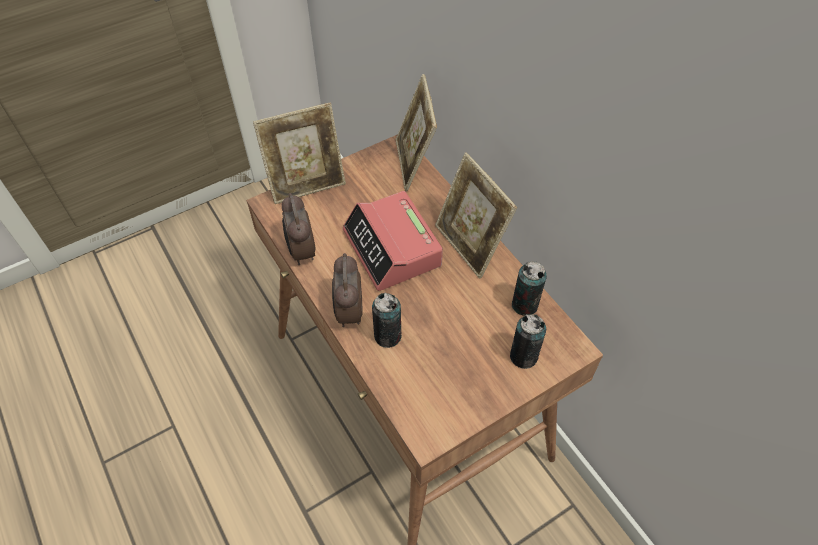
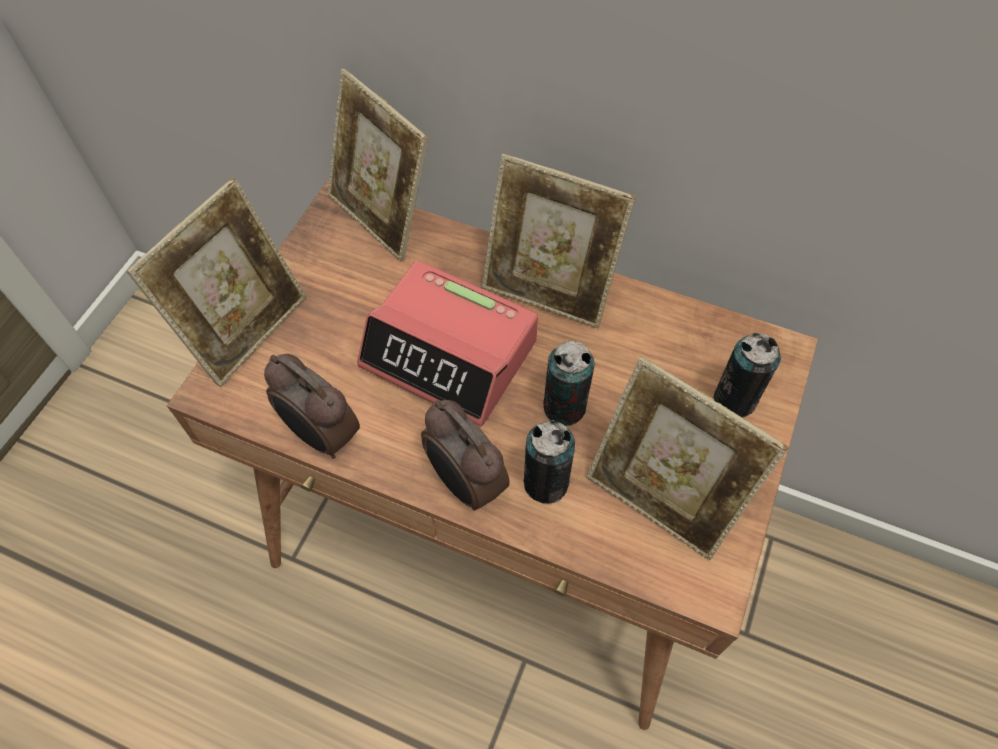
camera: 35 degrees left, 5 degrees up
can [512,261,547,316] -> can moved to [543,341,594,426]
none -> picture frame [586,356,789,560]

